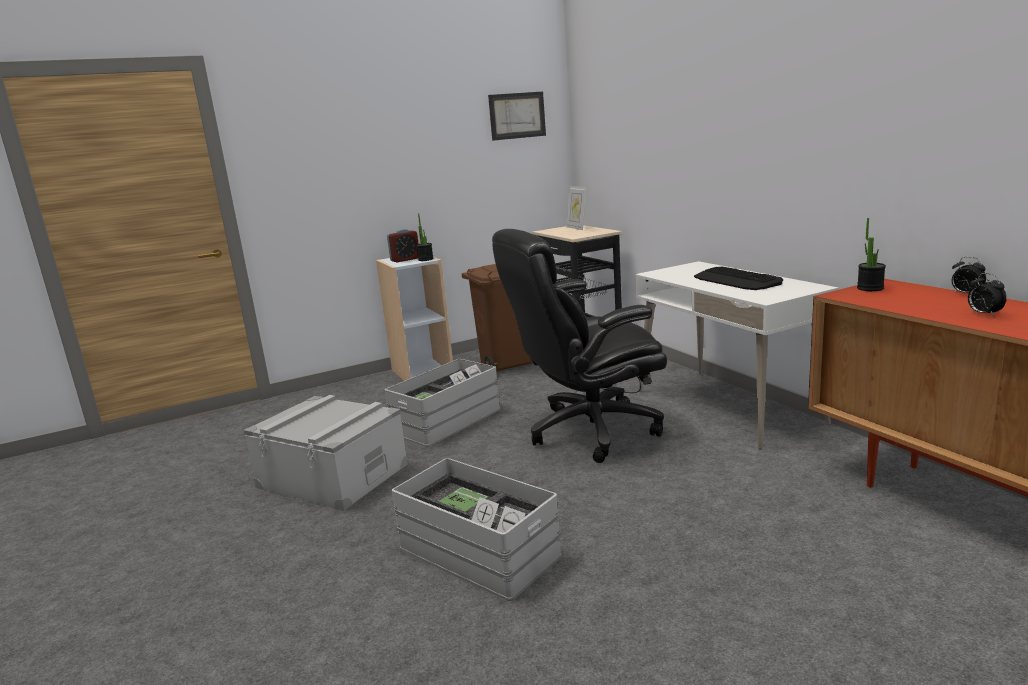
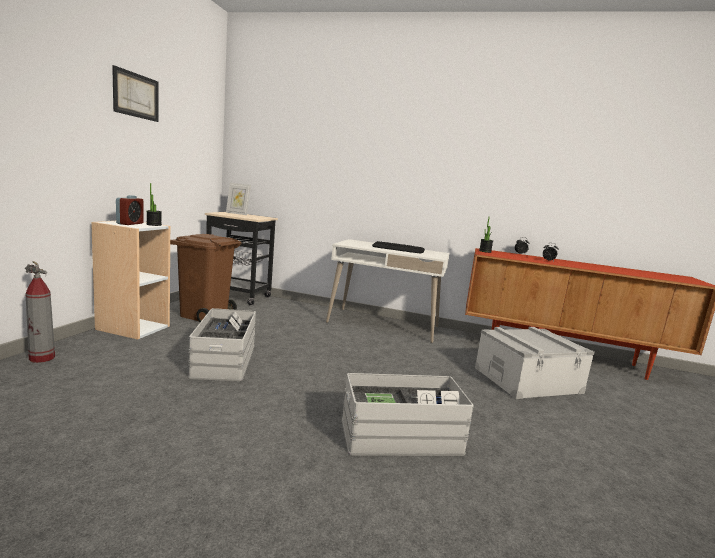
camera: 50 degrees left, 5 degrees down
grey storage box [243,395,408,511] -> grey storage box moved to [475,327,595,399]
picture [488,92,546,141] -> picture moved to [112,65,159,122]
black office chair [492,229,667,463] -> none
none -> fire extinguisher [25,261,55,363]

